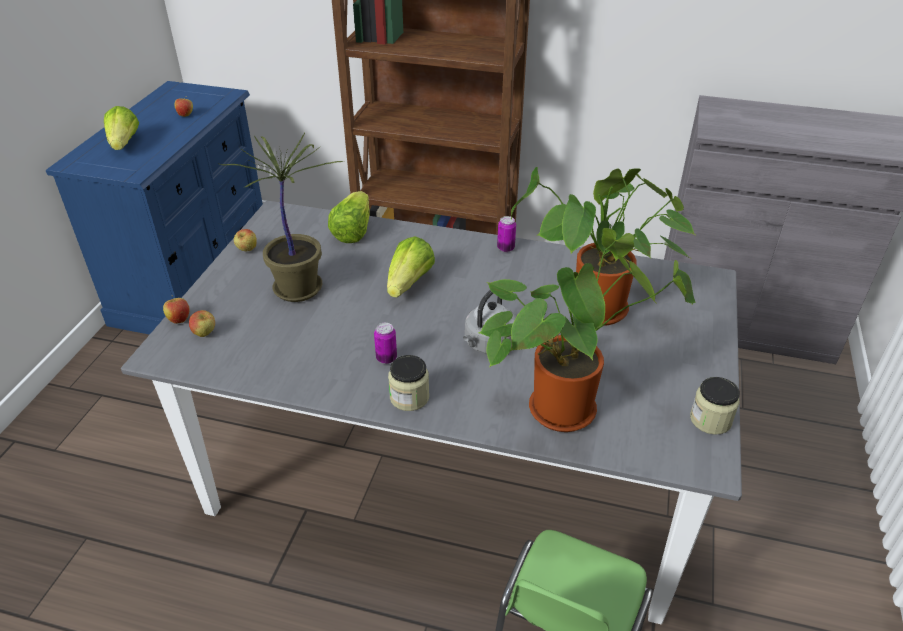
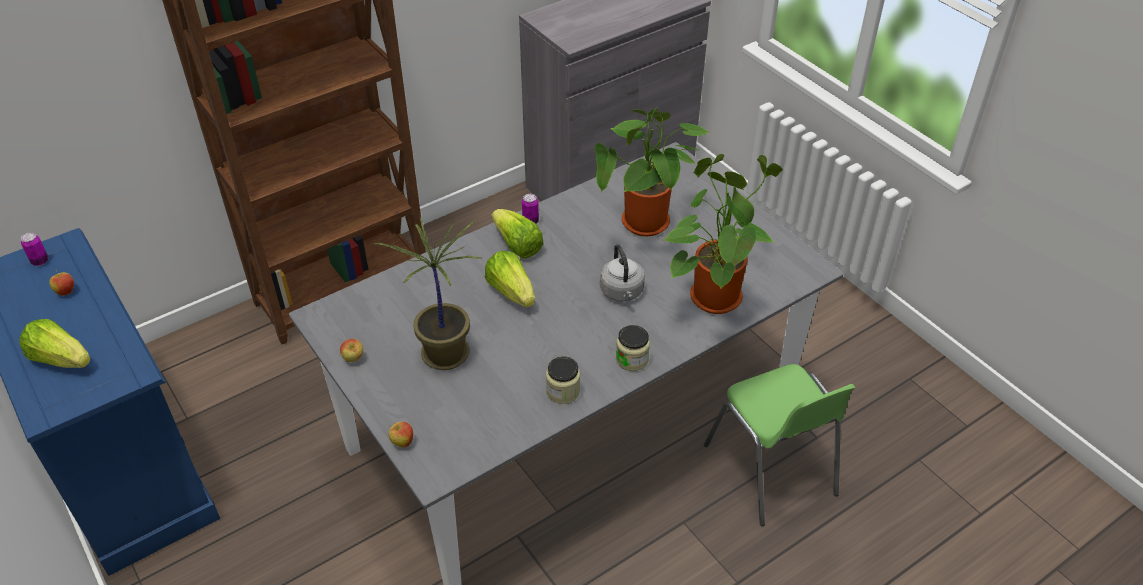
camera: 50 degrees left, 5 degrees up
apple [189,310,215,337] -> none
lettuce [328,191,370,243] -> lettuce moved to [491,209,544,258]
can [374,323,397,364] -> can moved to [21,232,48,266]
jar [690,377,740,435] -> jar moved to [546,356,580,404]

